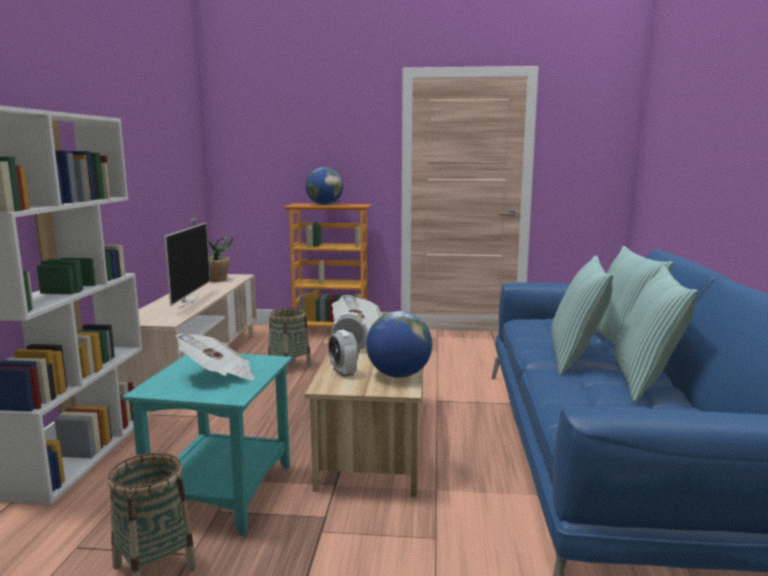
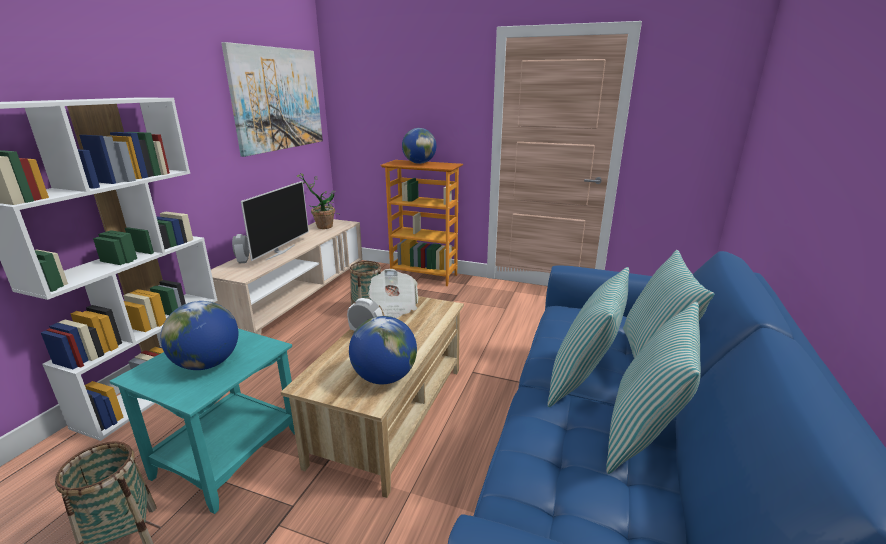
camera: 15 degrees right, 10 degrees up
newspaper [176,334,254,380] -> globe [160,301,238,370]
alarm clock [328,330,359,377] -> alarm clock moved to [232,234,249,264]
none -> picture [222,42,323,157]

